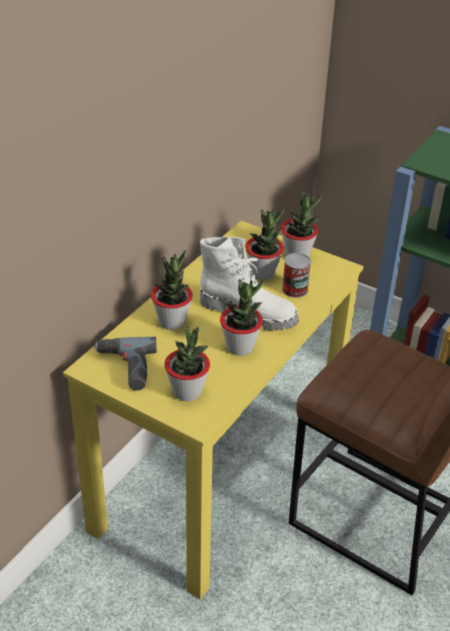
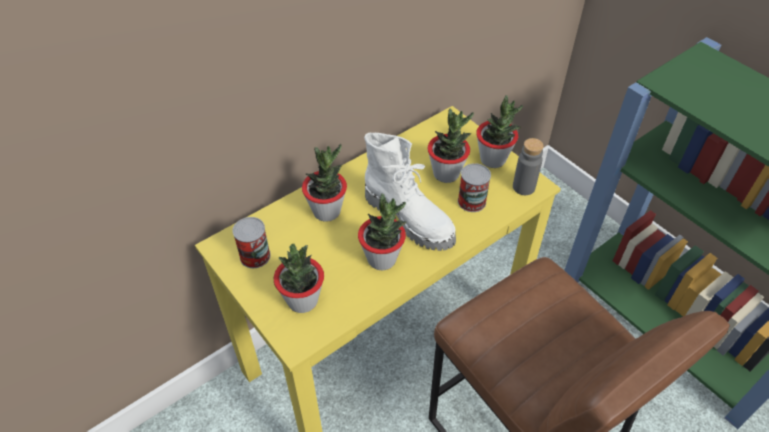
camera: 20 degrees right, 10 degrees up
power drill [94,337,157,391] -> can [233,217,271,268]
none -> grey bottle [513,138,544,195]

